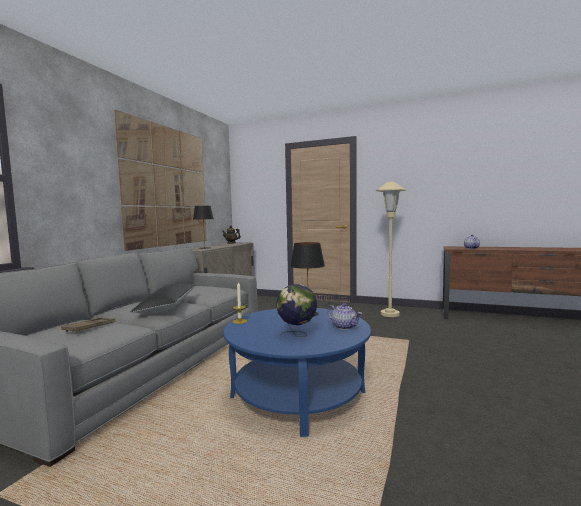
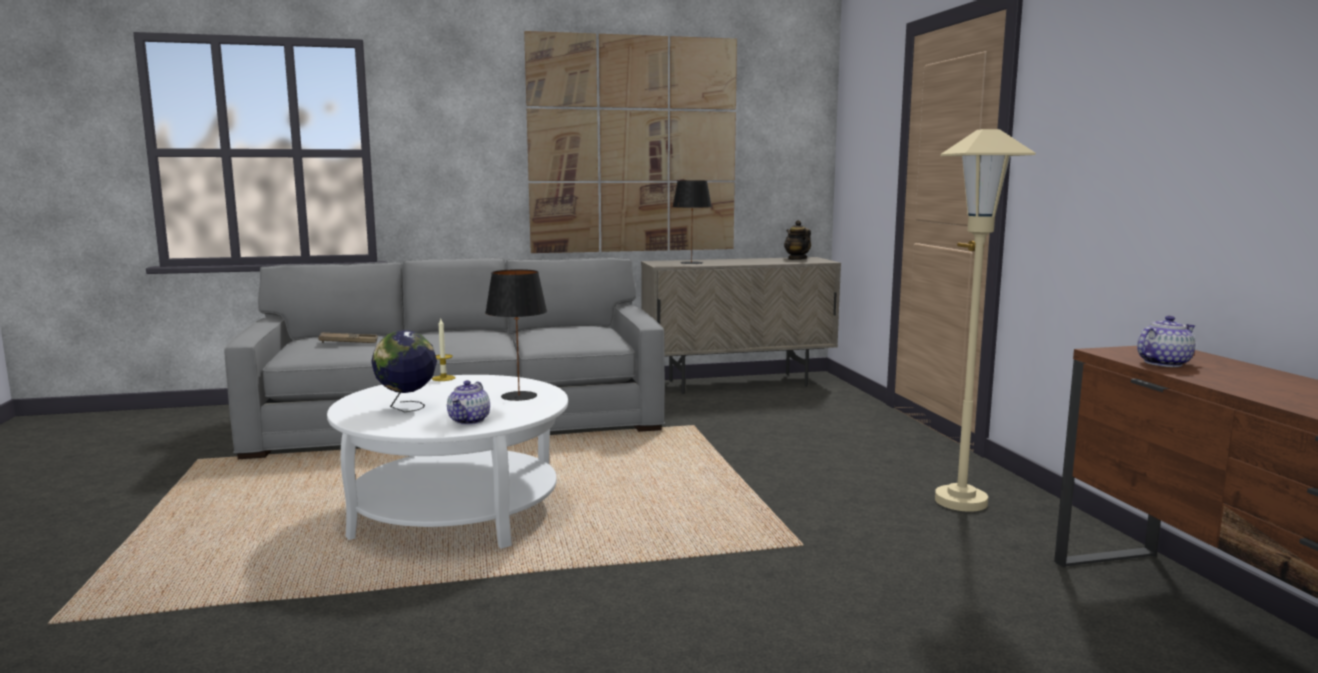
camera: 55 degrees right, 5 degrees up
black pillow [130,283,197,313] -> none
blue coffee table [223,308,371,437] -> white coffee table [327,375,568,549]

